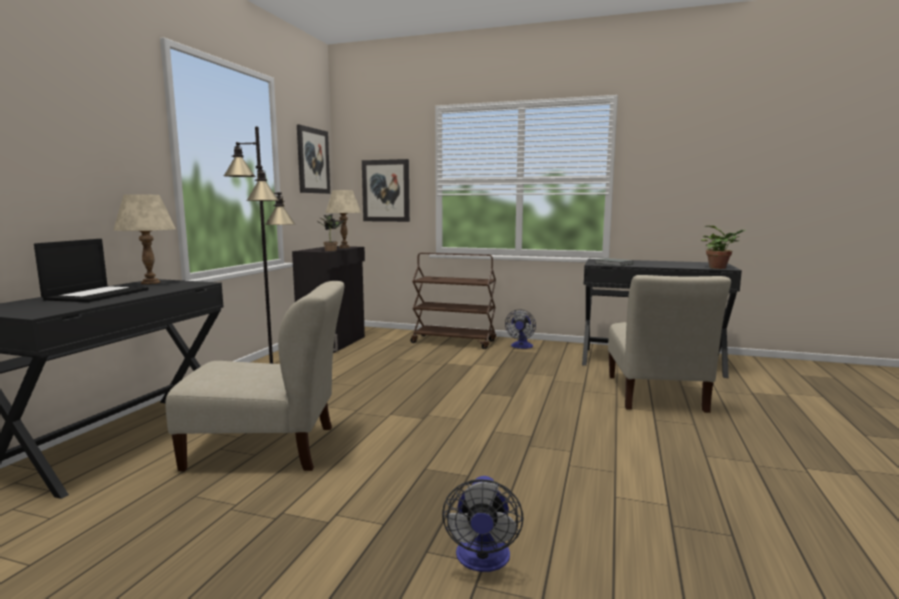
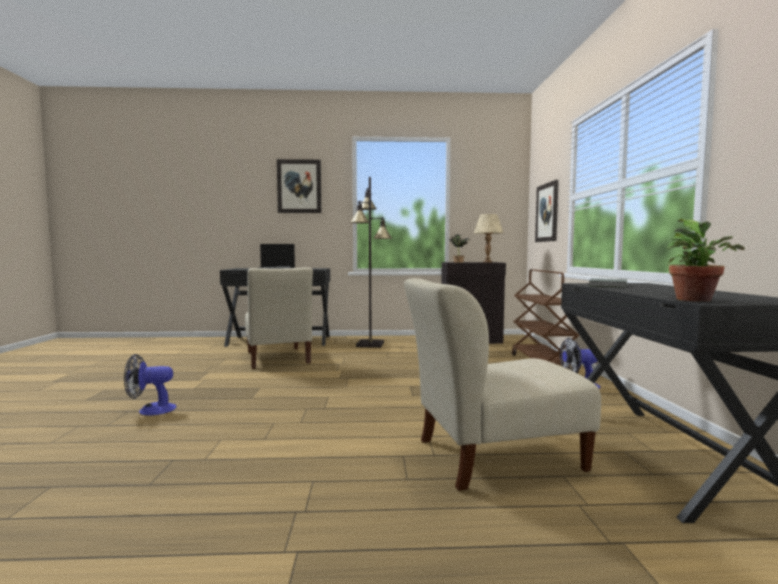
camera: 70 degrees right, 5 degrees down
beige table lamp [113,194,176,284] -> none
picture [297,125,330,194] -> picture moved to [277,159,321,213]

